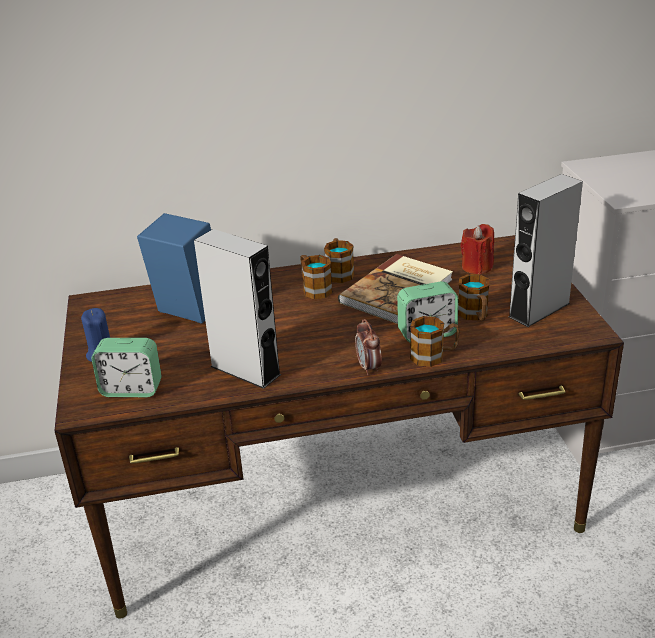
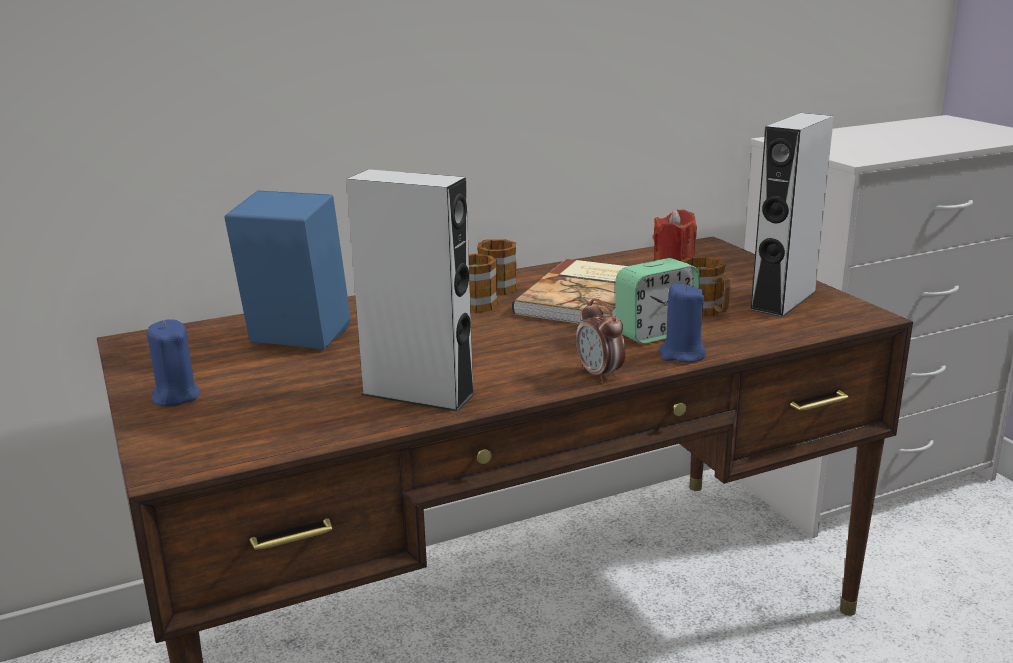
camera: 15 degrees left, 10 degrees down
alarm clock [91,338,162,397] -> none
mug [410,316,460,367] -> blue candle [659,283,706,363]

